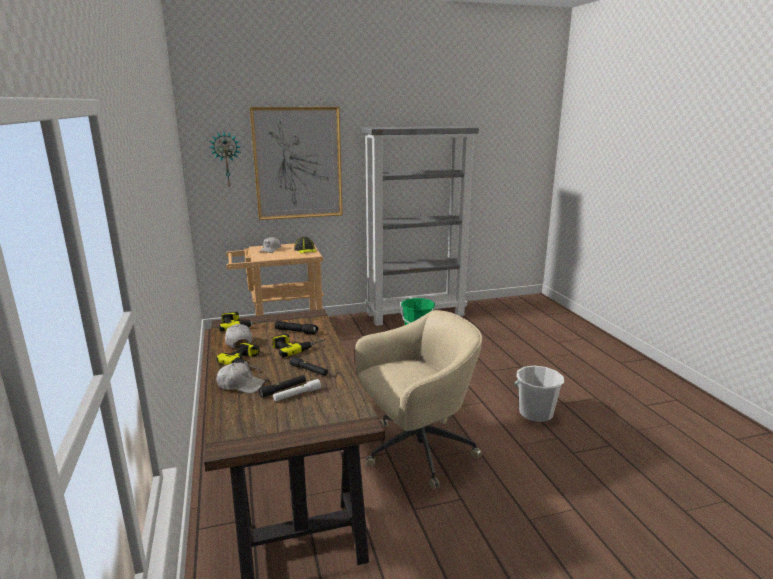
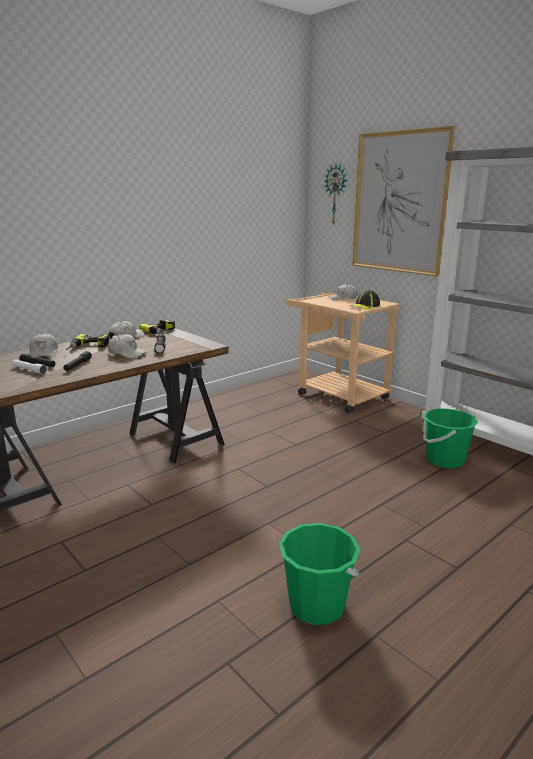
camera: 65 degrees right, 0 degrees up
power drill [272,333,325,358] -> white cap [108,334,147,359]
beige office chair [355,310,482,489] -> none
white bucket [515,366,564,422] -> green bucket [279,523,360,625]

